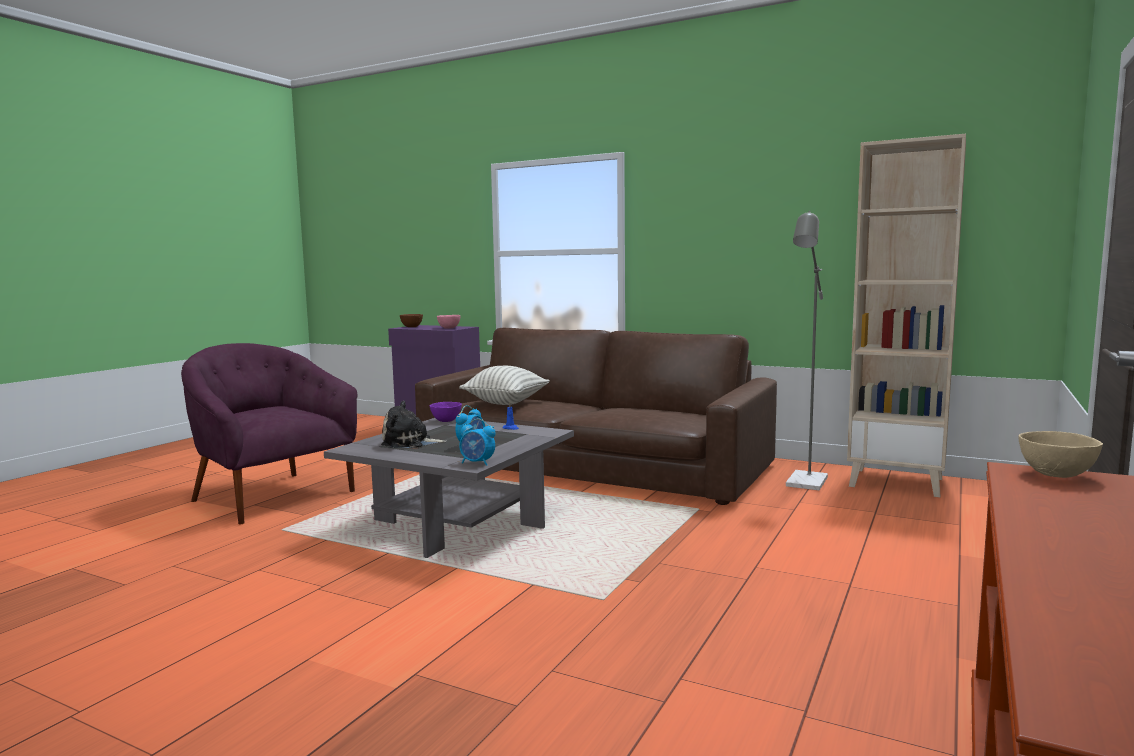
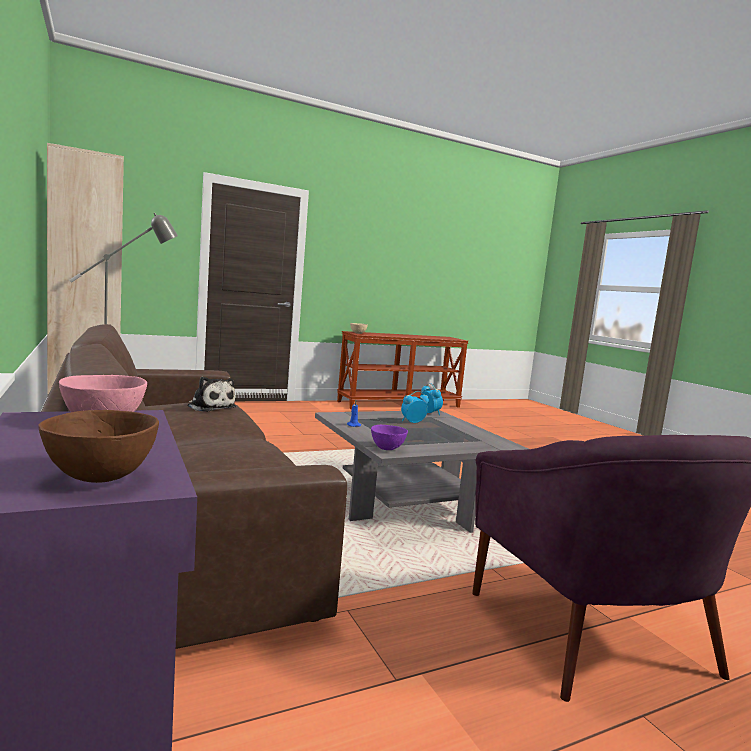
camera: 145 degrees left, 0 degrees up
plush toy [381,401,447,448] -> plush toy moved to [187,377,236,412]
pillow [459,366,549,405] -> none

